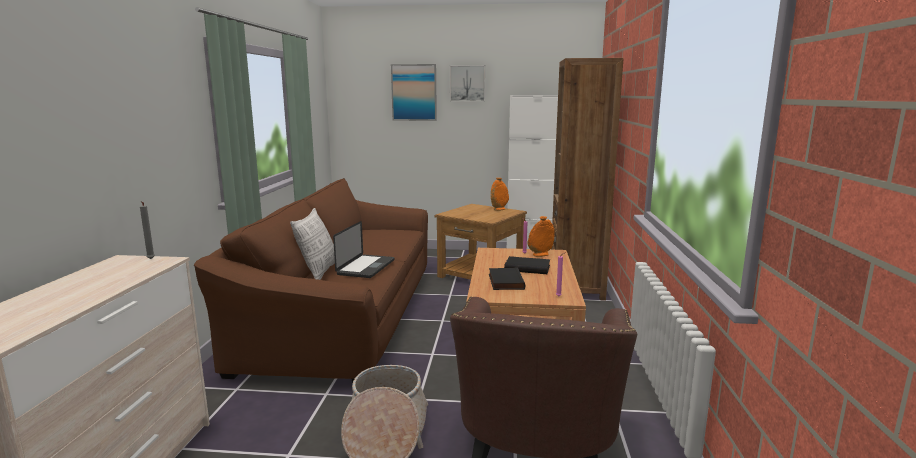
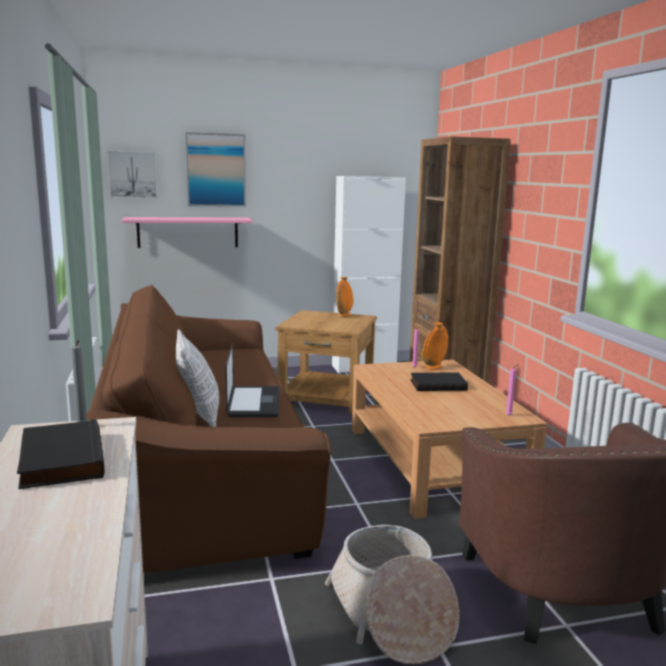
camera: 20 degrees left, 0 degrees up
picture [450,65,485,102] -> picture moved to [107,150,158,199]
black book [489,267,525,290] -> black book moved to [17,419,105,489]
none -> pink shelf [122,217,253,248]

